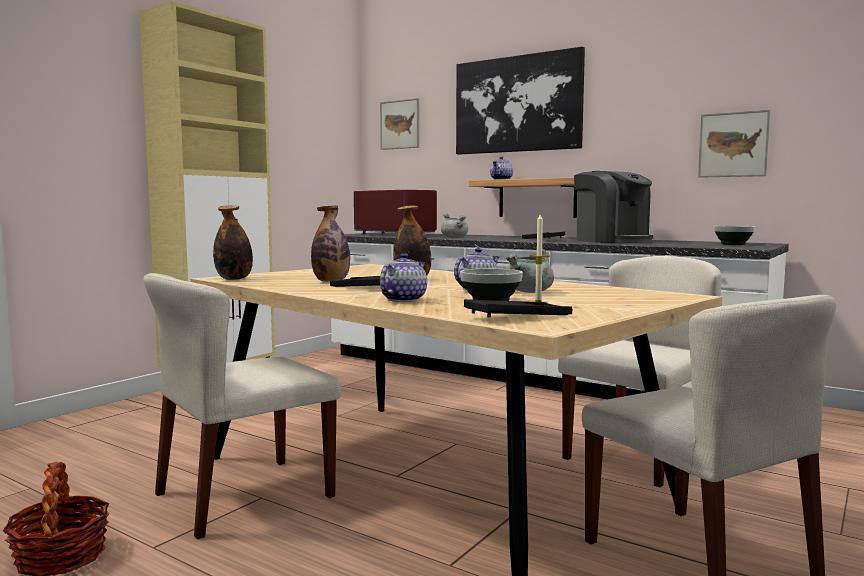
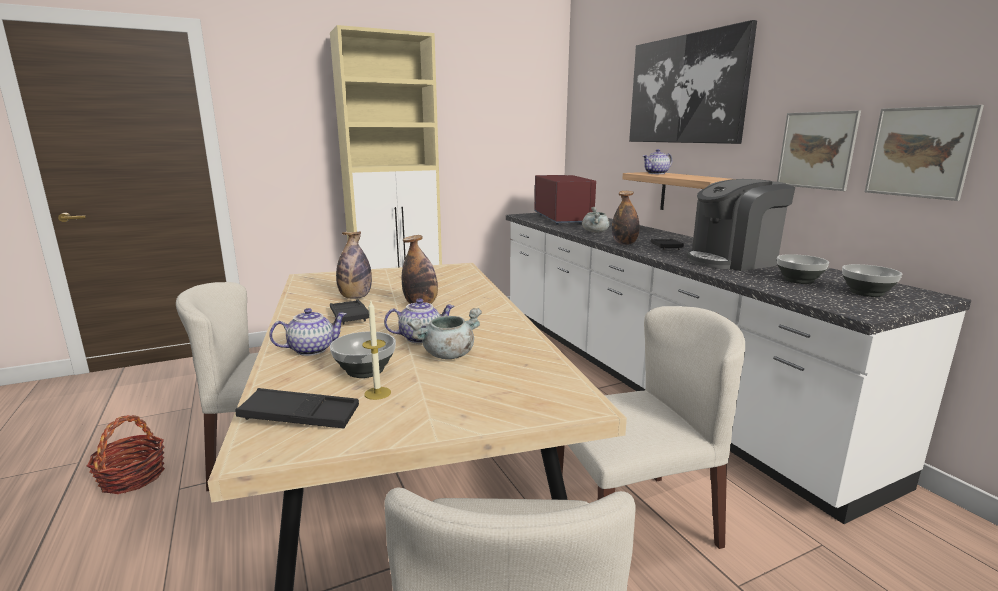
camera: 30 degrees right, 10 degrees up
bottle [213,206,253,280] -> bottle moved to [612,191,640,245]
picture [380,98,419,150] -> picture moved to [777,110,861,191]
coffee machine [574,171,653,243] -> coffee machine turned 75 degrees clockwise [687,179,795,271]
none -> bowl [777,254,829,284]

